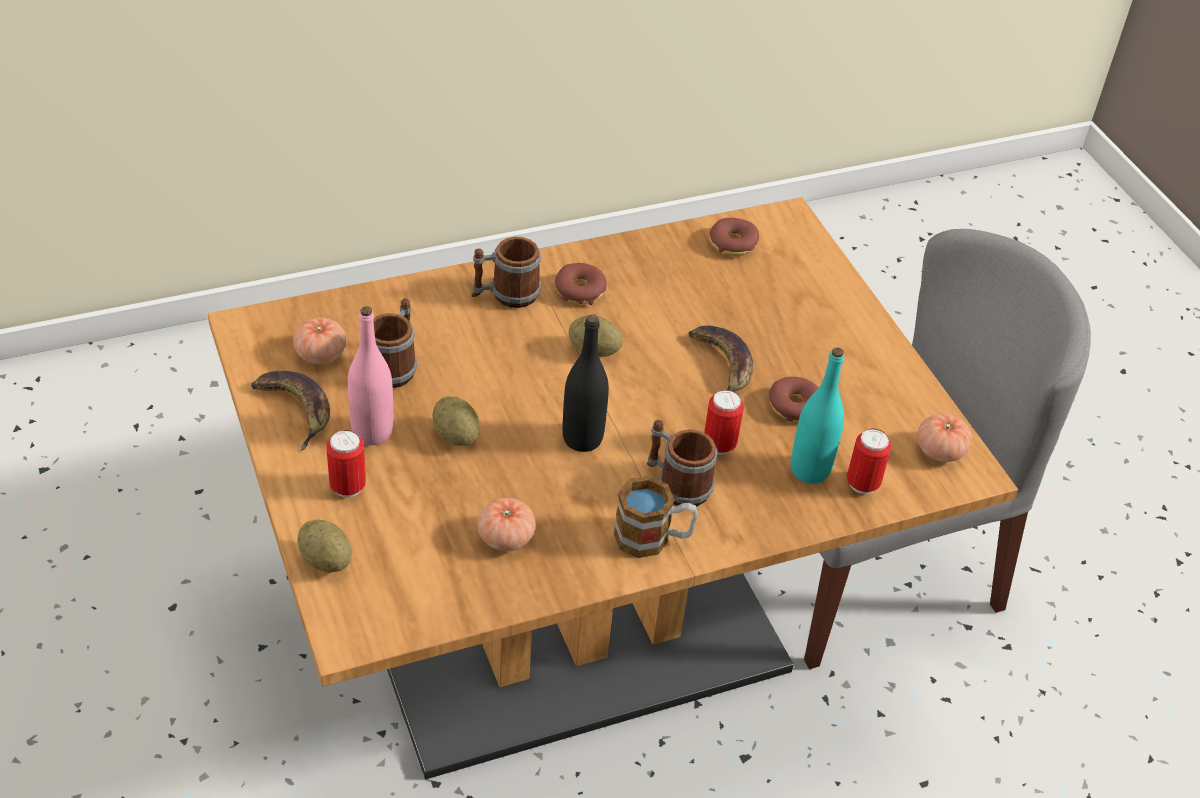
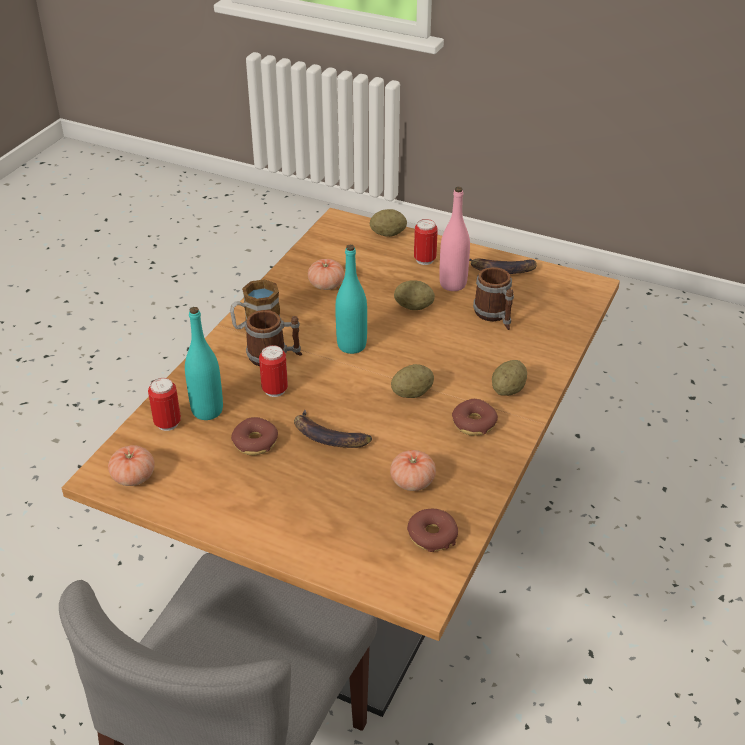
camera: 140 degrees right, 5 degrees down
tomato [293,317,347,364] -> tomato moved to [390,450,436,491]
mug [471,237,541,308] -> potato [492,360,527,396]
black bottle [563,314,609,452] -> turquoise bottle [335,245,367,354]

